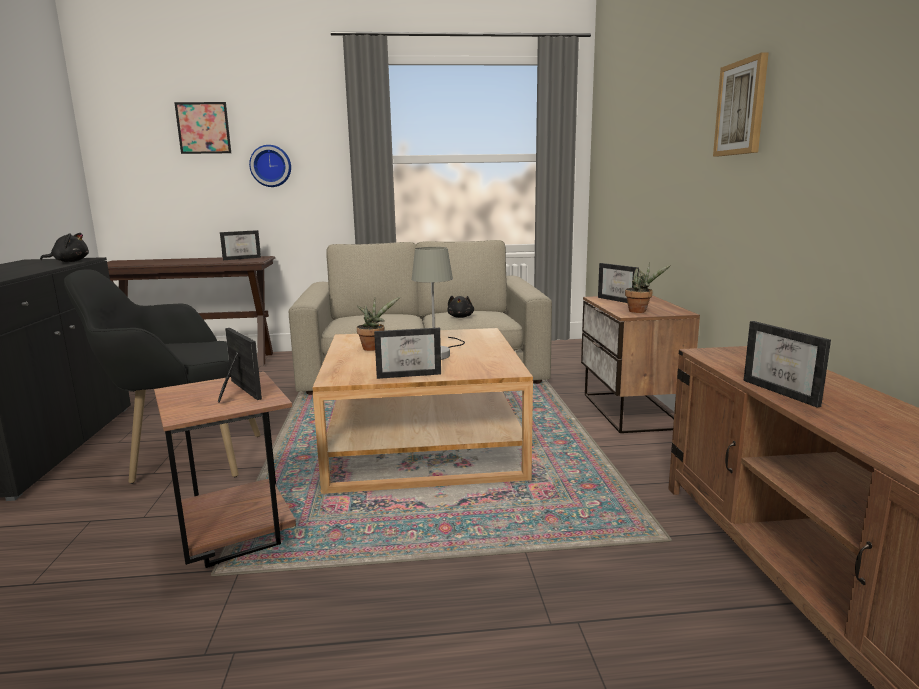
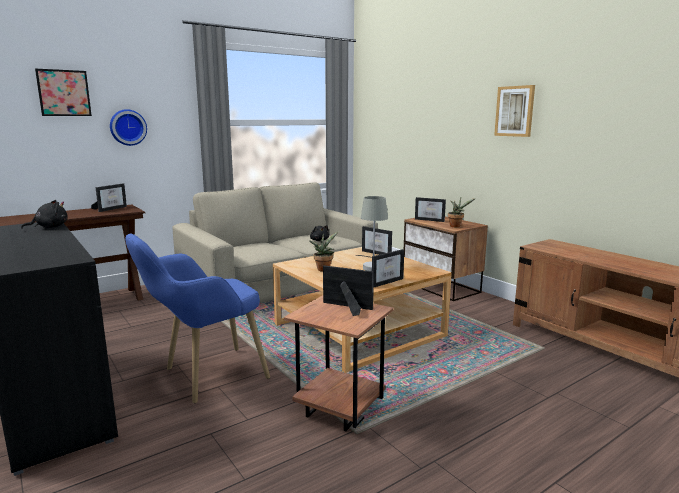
camera: 30 degrees left, 0 degrees up
black armchair [64,269,261,484] -> blue armchair [125,233,270,404]
picture frame [744,321,831,408] -> picture frame moved to [362,226,392,255]

